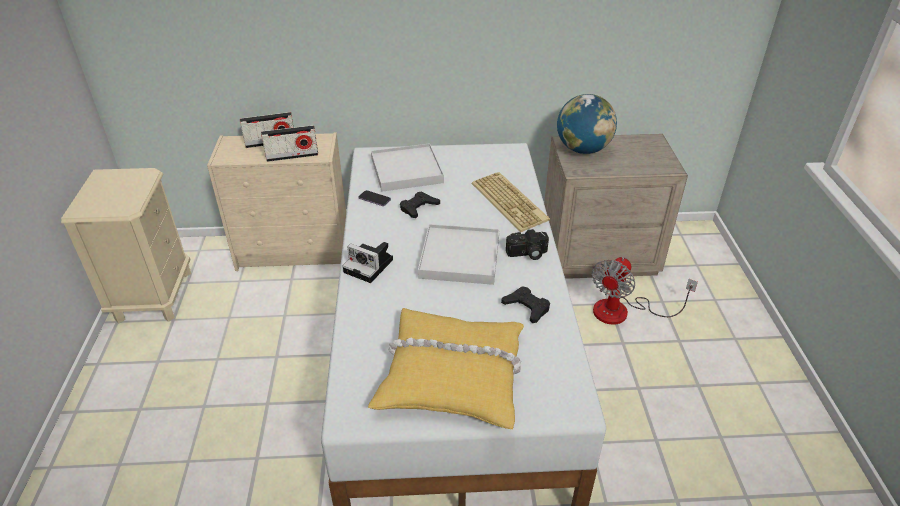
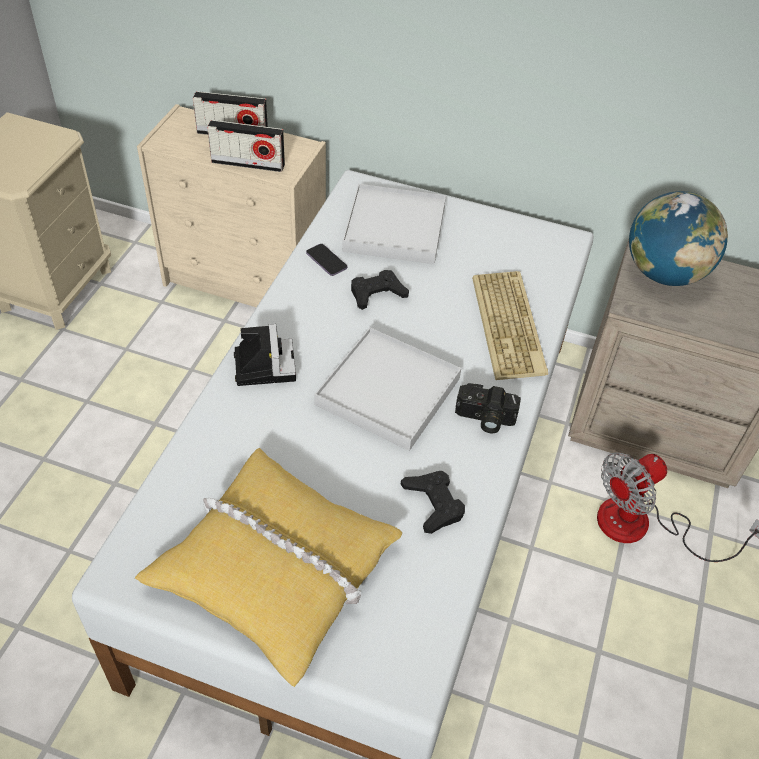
camera: 20 degrees right, 10 degrees up
camera [343,242,393,283] -> camera turned 150 degrees counterclockwise [234,324,296,386]

